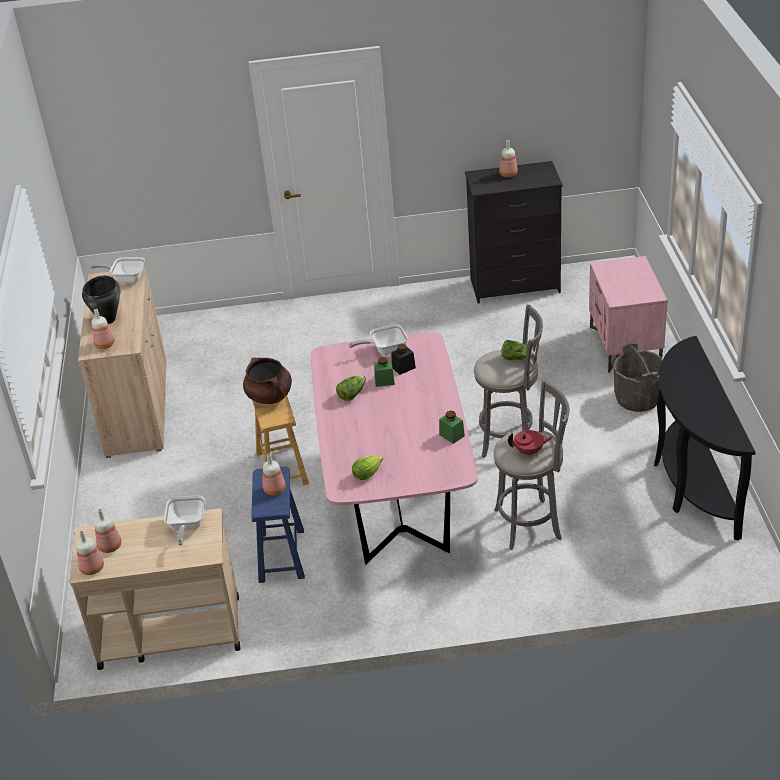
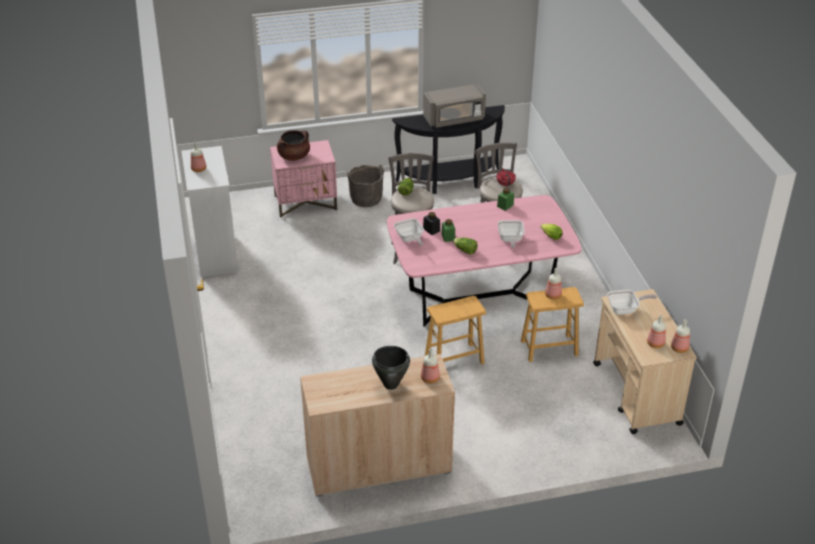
camera: 100 degrees left, 0 degrees up
frying pan [90,257,145,283] -> frying pan moved to [498,220,524,248]
brown cooking pot [243,358,292,404] -> brown cooking pot moved to [277,130,310,161]
blue stool [251,466,305,583] -> brown stool [521,287,584,362]
black dresser [465,161,563,303] -> white dresser [181,146,238,277]
none -> grey microwave [423,84,486,128]

